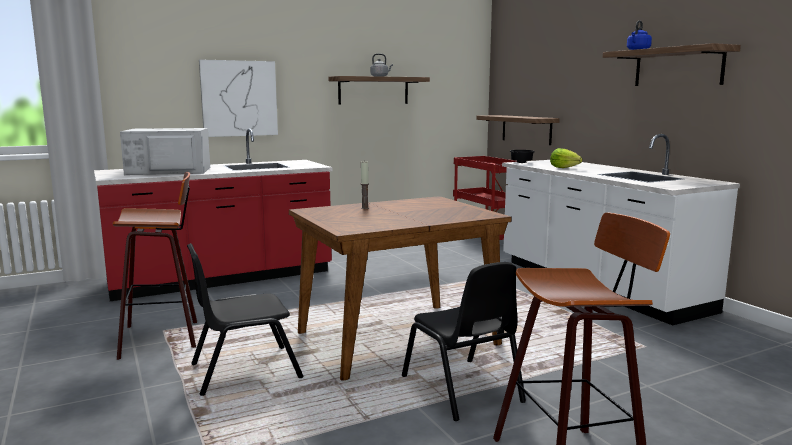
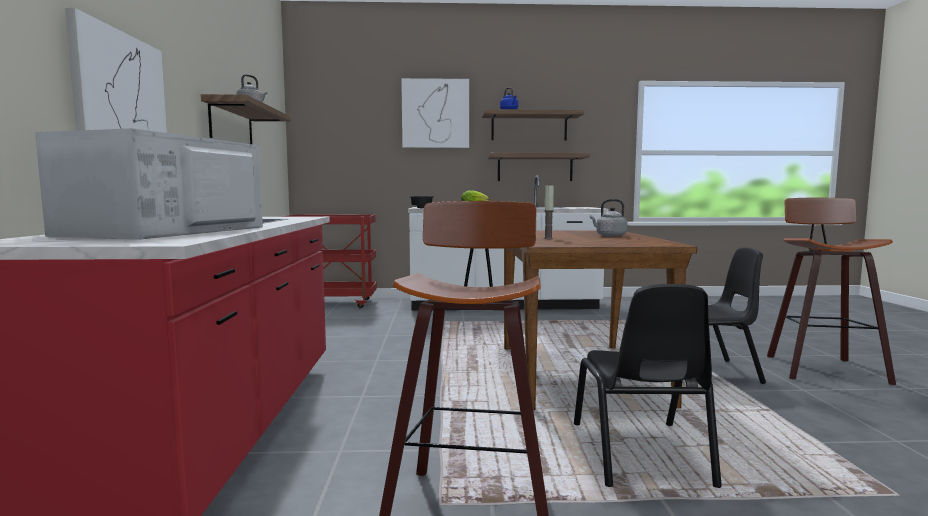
camera: 65 degrees left, 5 degrees down
shelf [476,115,560,145] -> shelf moved to [488,153,590,181]
none -> picture [401,78,469,148]
none -> grey kettle [590,199,627,237]

